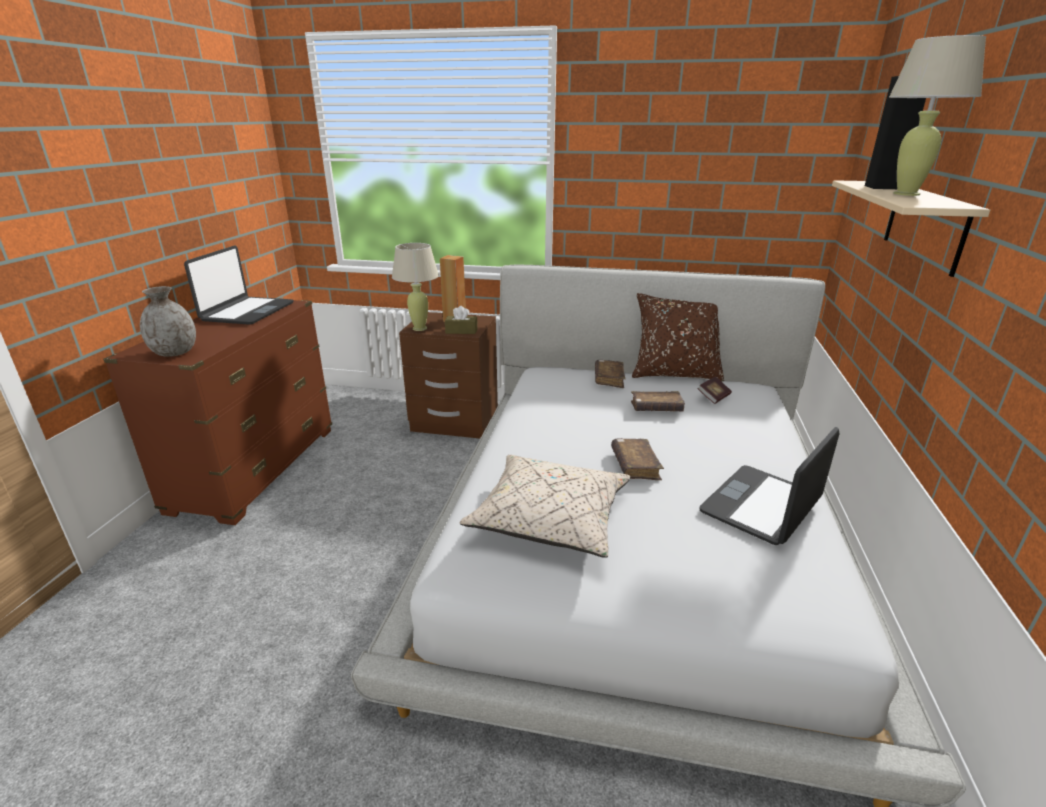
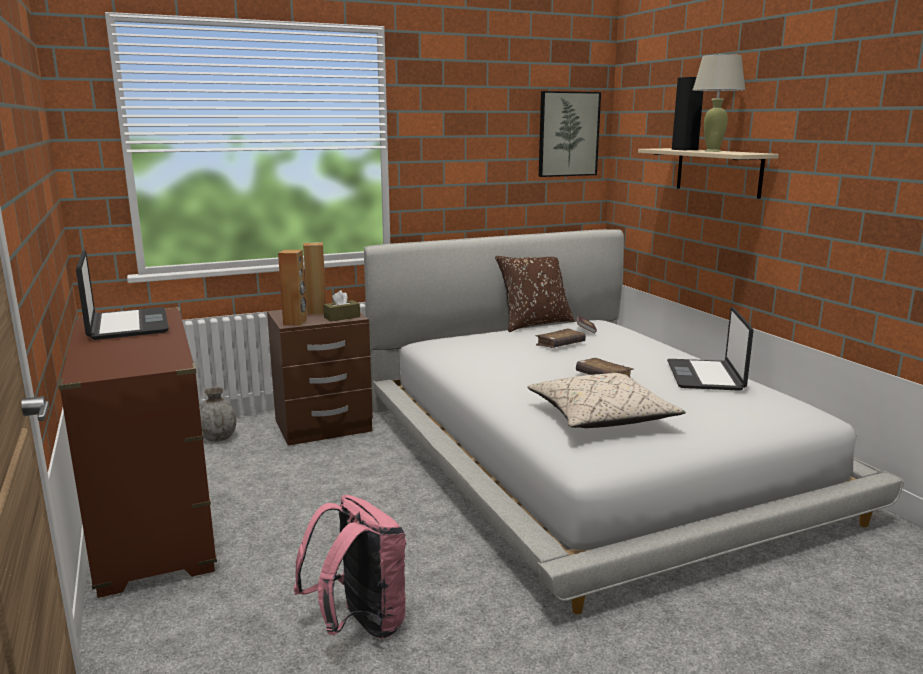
camera: 35 degrees left, 10 degrees down
grey vase [140,286,196,357] -> grey vase moved to [200,387,236,442]
beige table lamp [392,243,439,331] -> brown speaker [278,250,307,326]
brown book [595,360,626,388] -> none
none -> pink backpack [294,495,406,638]
none -> picture [539,91,601,177]

